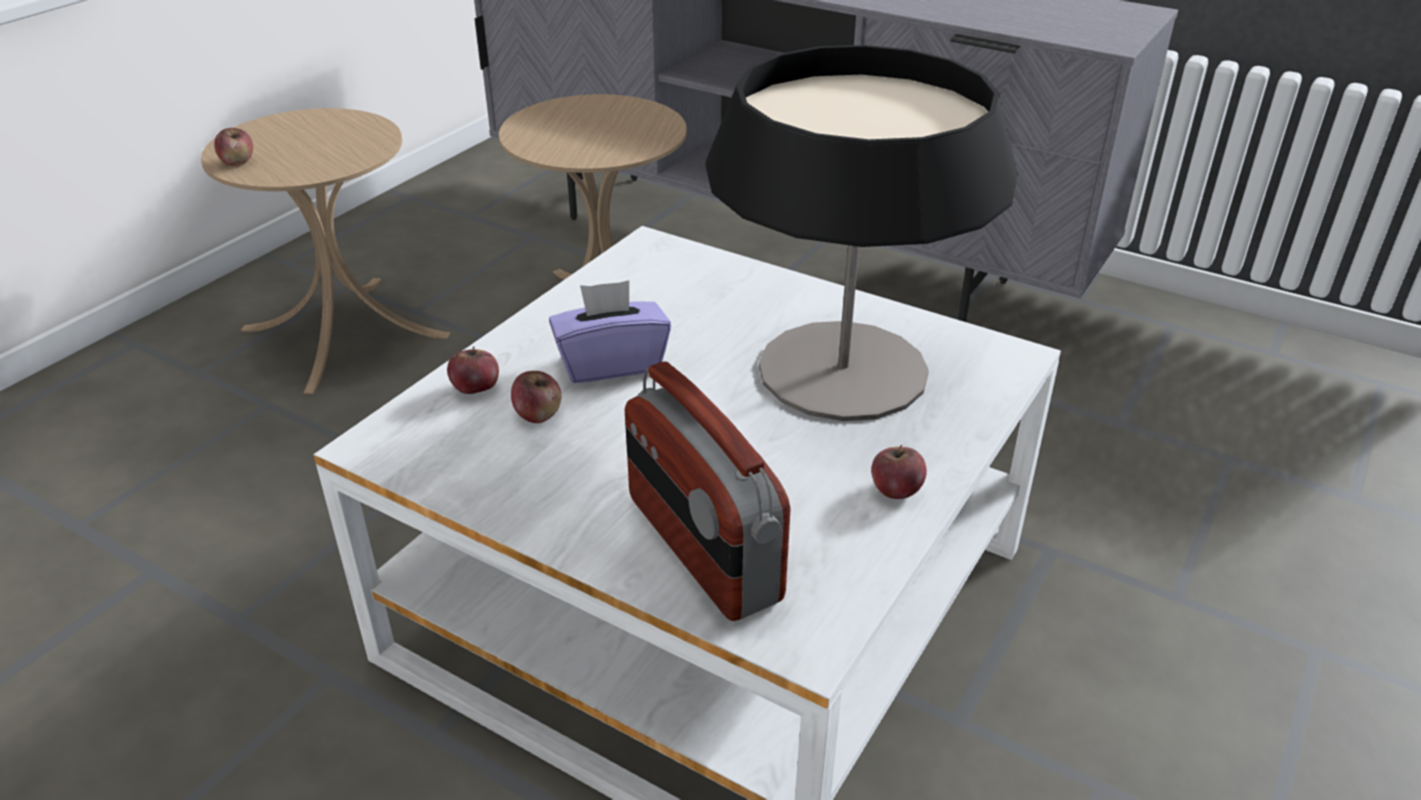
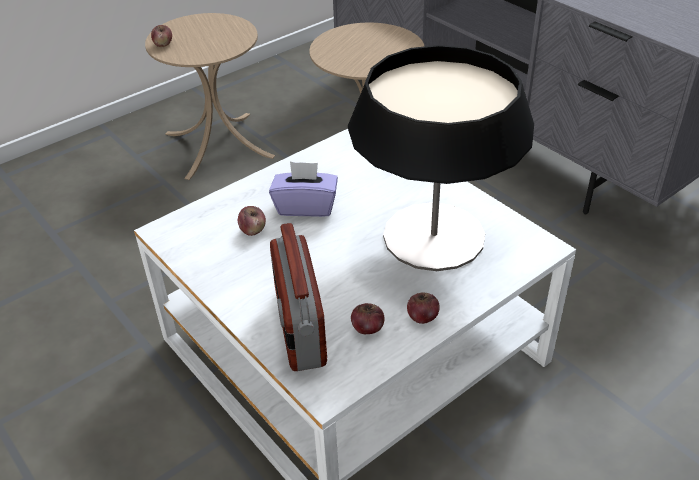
camera: 20 degrees right, 5 degrees up
apple [447,346,499,394] -> apple moved to [351,303,385,334]

